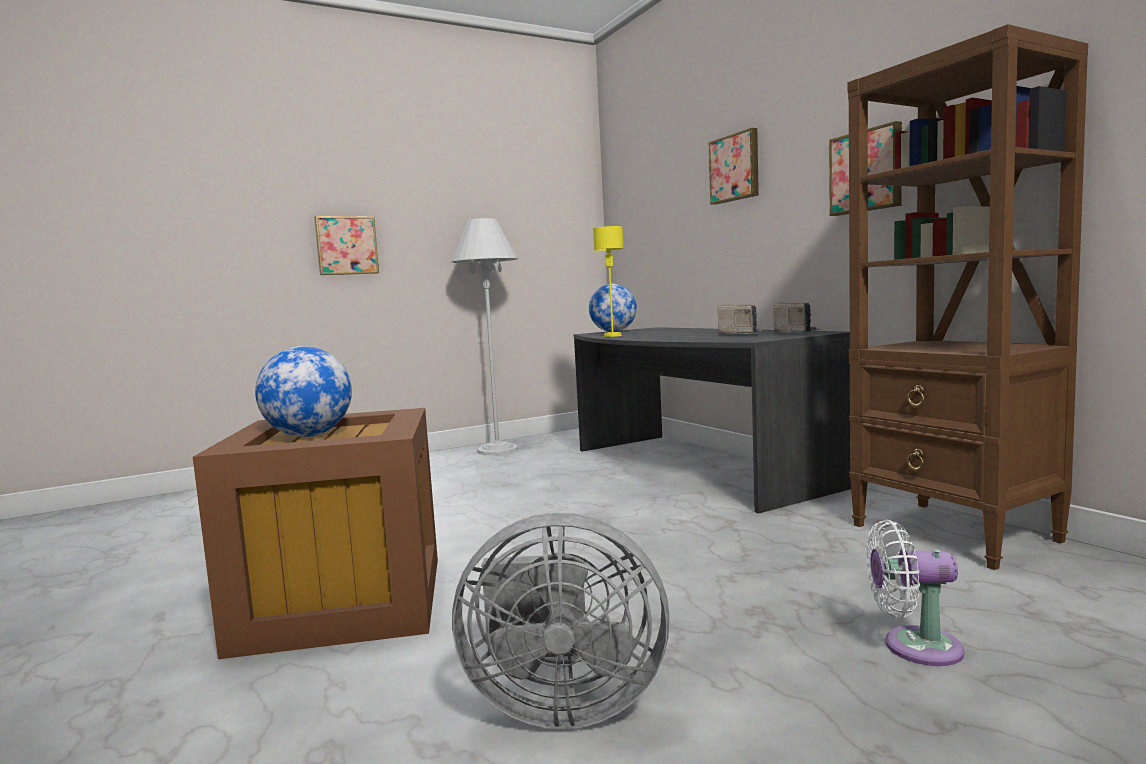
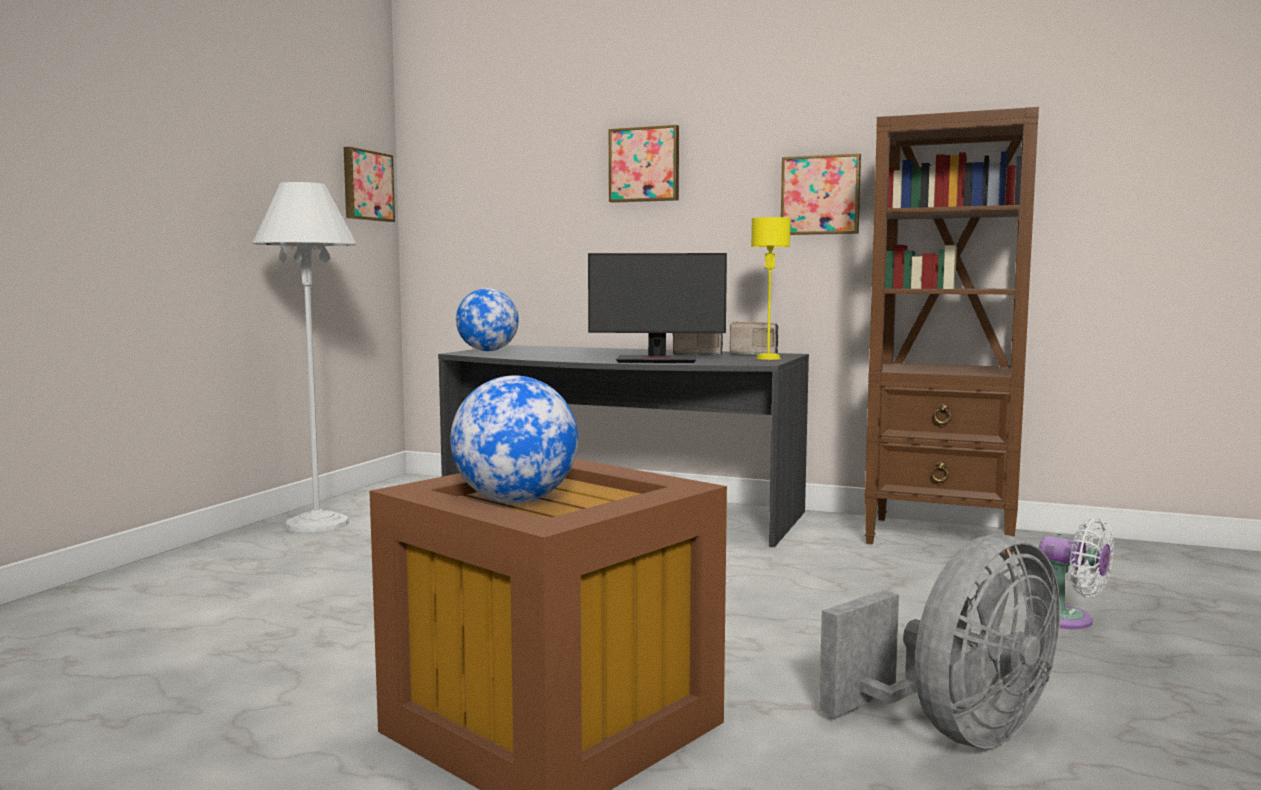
camera: 40 degrees left, 0 degrees up
picture [314,216,379,275] -> picture moved to [344,147,395,222]
yellow table lamp [593,226,624,337] -> yellow table lamp moved to [751,217,791,360]
white fan [866,520,964,666] -> white fan turned 105 degrees counterclockwise [1039,517,1114,629]
none -> monitor [588,253,727,363]

